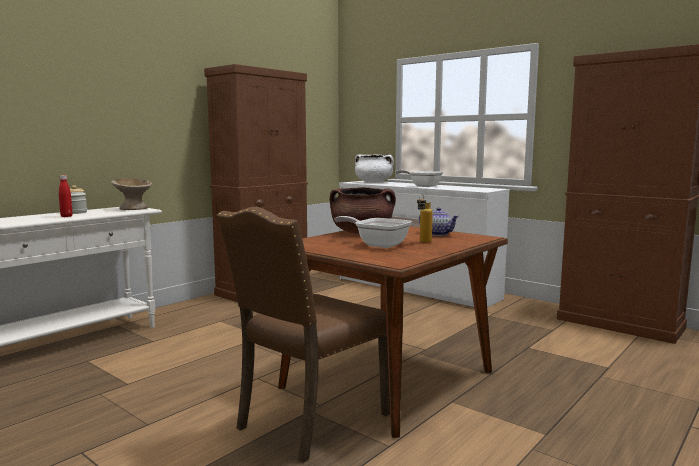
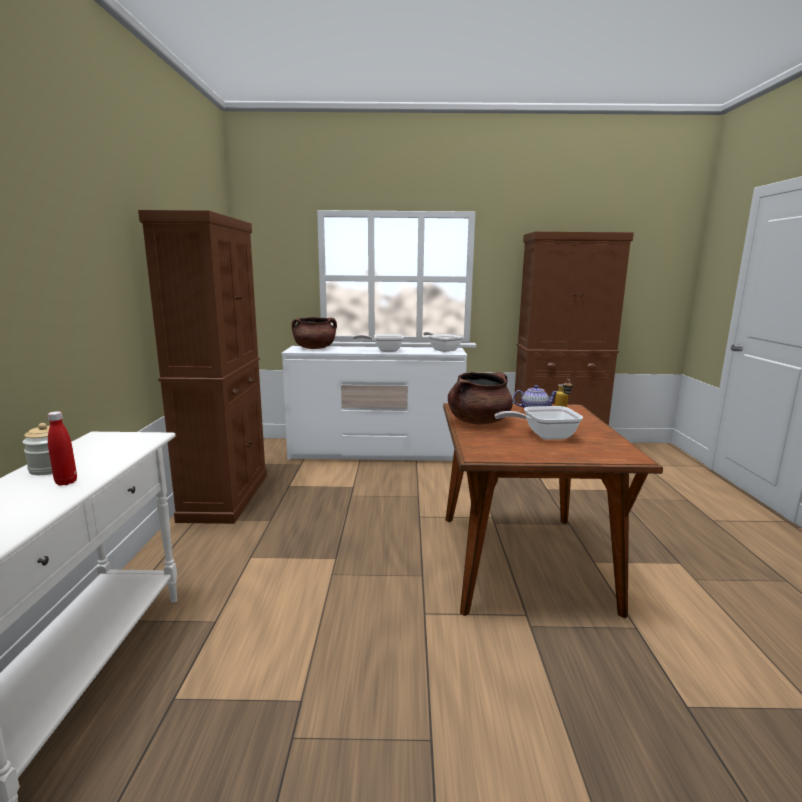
camera: 40 degrees left, 5 degrees up
beige bowl [111,178,152,210] -> none
brown chair [217,207,390,463] -> none
white cooking pot [355,154,394,182] -> brown cooking pot [292,317,337,349]
none -> frying pan [423,332,463,352]

